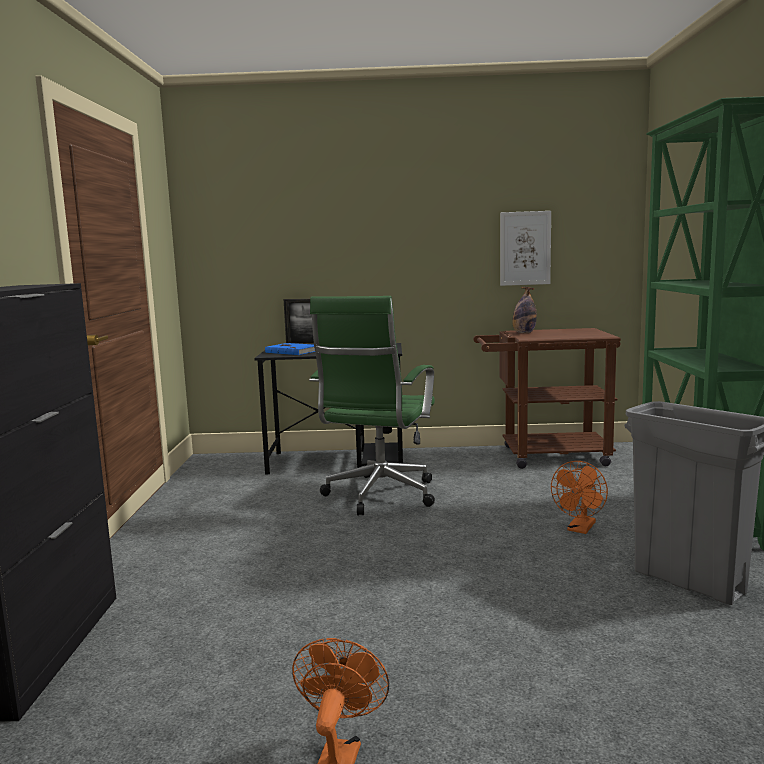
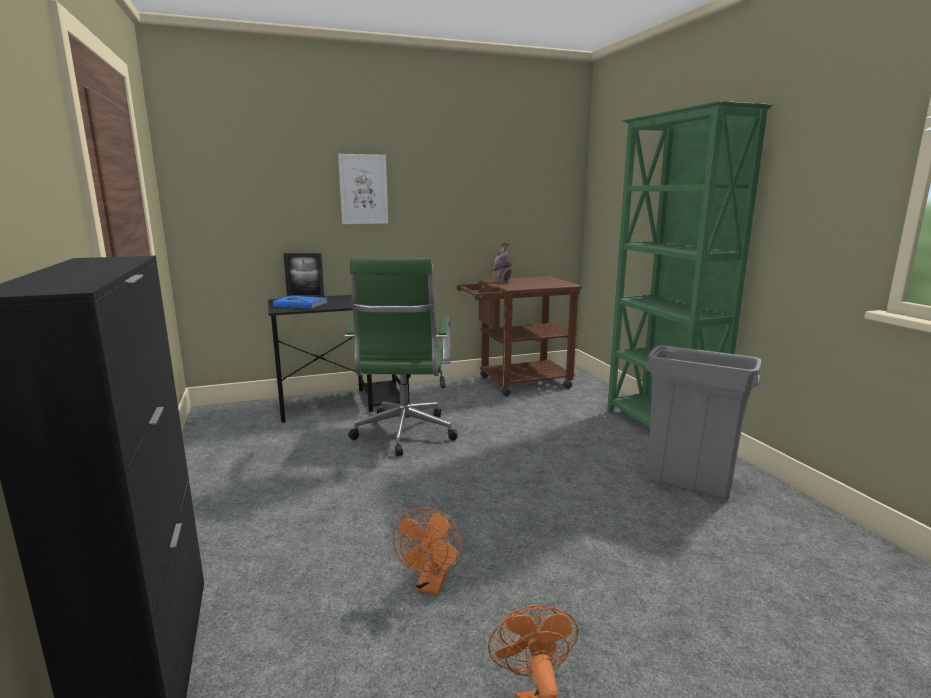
camera: 20 degrees left, 5 degrees up
picture [500,211,551,286] -> picture moved to [338,154,388,224]
orange fan [551,461,608,534] -> orange fan moved to [393,507,463,595]

